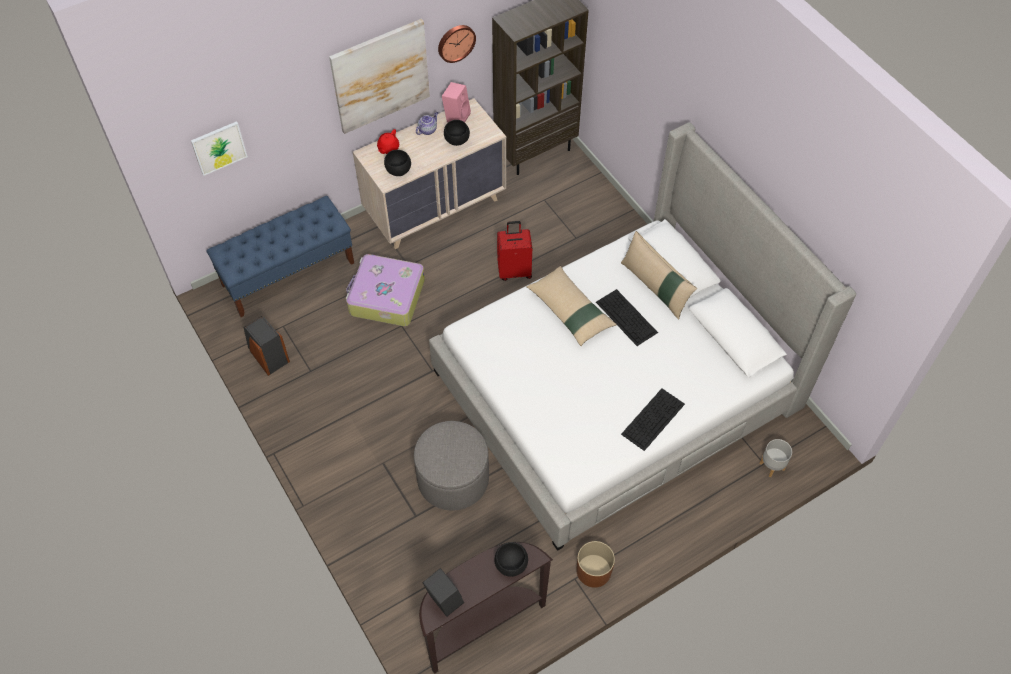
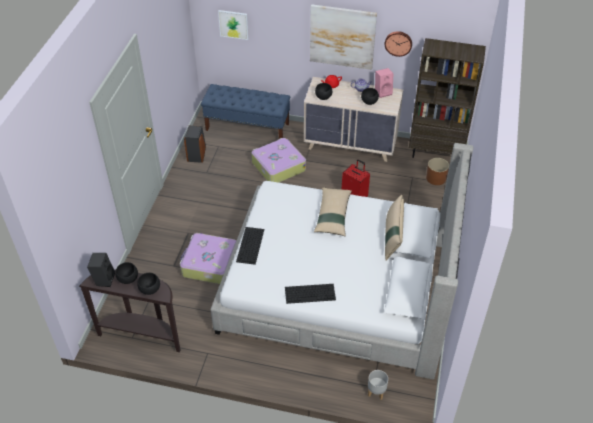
camera: 45 degrees right, 10 degrees down
grey ottoman [414,421,489,511] -> suitcase [180,233,236,284]
brown planter [576,541,615,588] -> brown planter moved to [426,158,449,185]
keyboard [596,289,658,346] -> keyboard moved to [236,227,264,265]
none -> black bowl [115,262,138,284]

